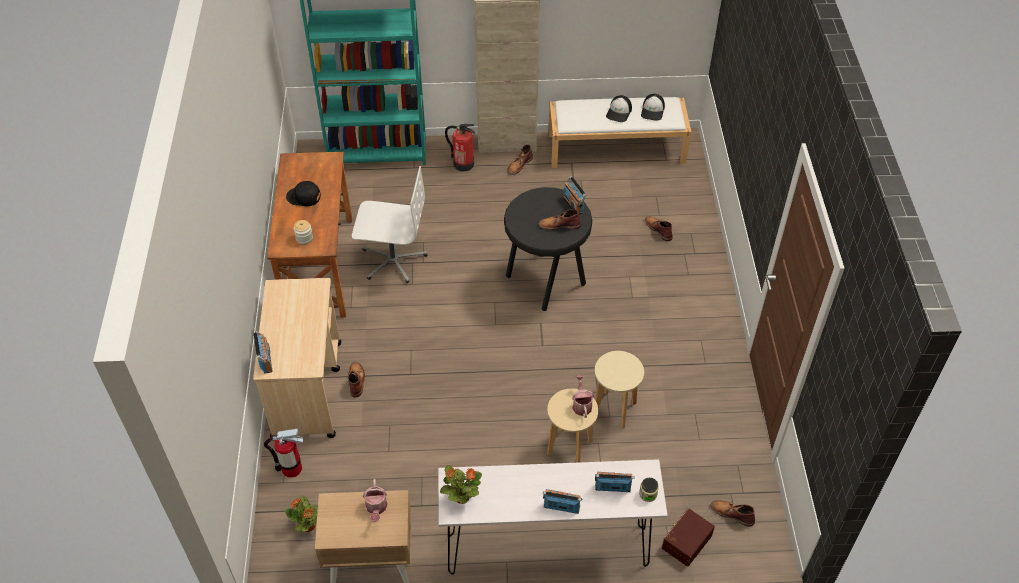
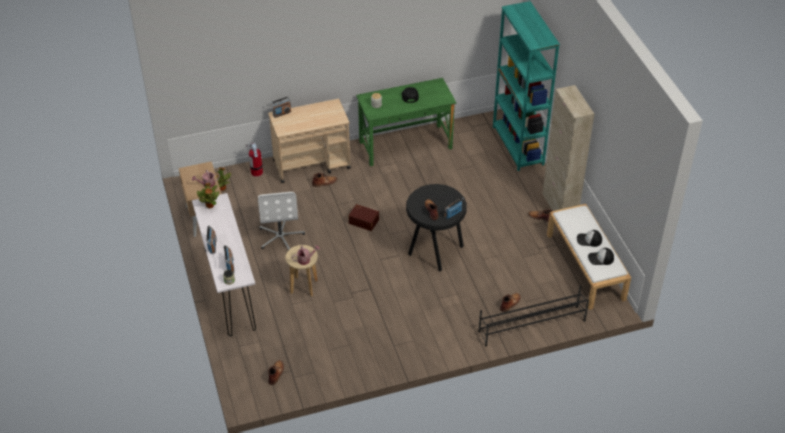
camera: 75 degrees right, 5 degrees down
brown desk [267,152,352,318] -> green desk [356,78,456,166]
white office chair [352,166,427,283] -> white office chair moved to [258,192,305,250]
fire extinguisher [445,124,475,171] -> none
beige stool [595,351,644,429] -> none
brown storage box [662,508,715,567] -> brown storage box moved to [348,204,379,231]
none -> black shoe rack [478,286,589,346]

